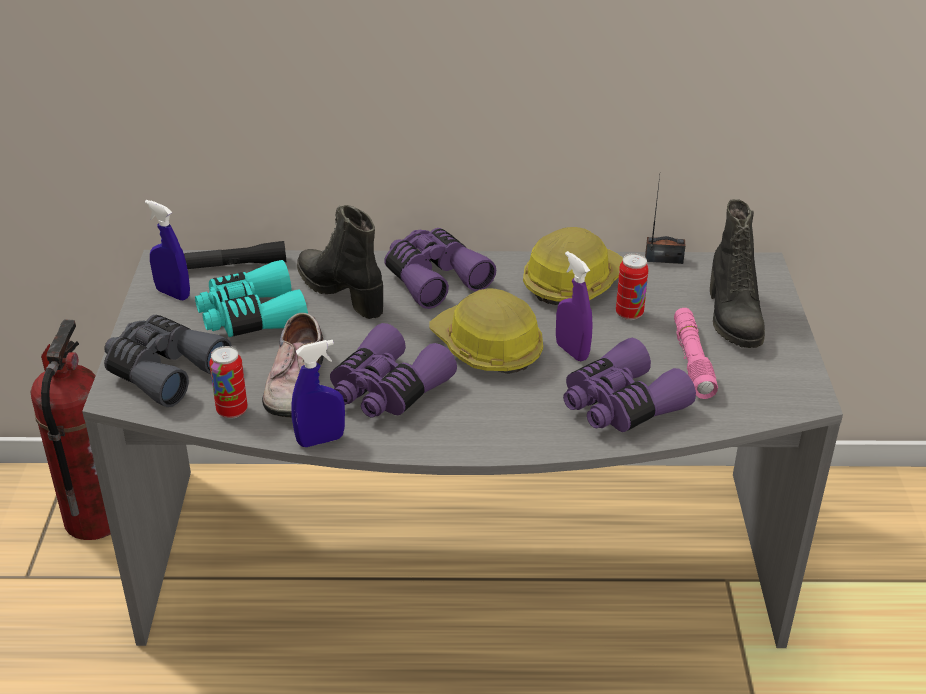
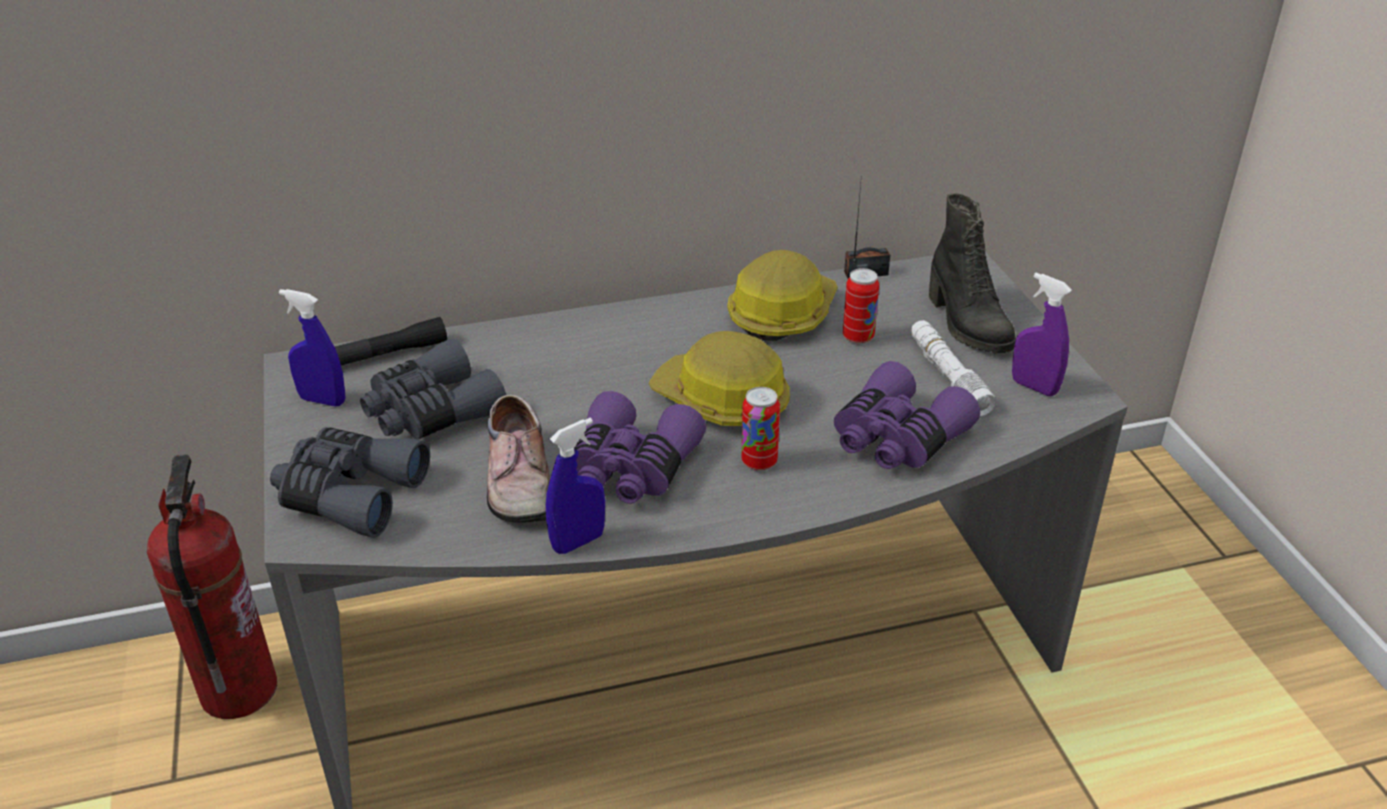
camera: 15 degrees left, 0 degrees up
turquoise binoculars [195,260,308,337] -> grey binoculars [360,338,506,440]
can [209,346,248,419] -> can moved to [741,387,780,471]
black boot [297,205,383,319] -> none
purple binoculars [384,228,496,309] -> none
purple spray bottle [556,251,593,361] -> purple spray bottle moved to [1012,273,1072,396]
pink flashlight [674,308,718,399] -> white flashlight [911,320,996,416]

